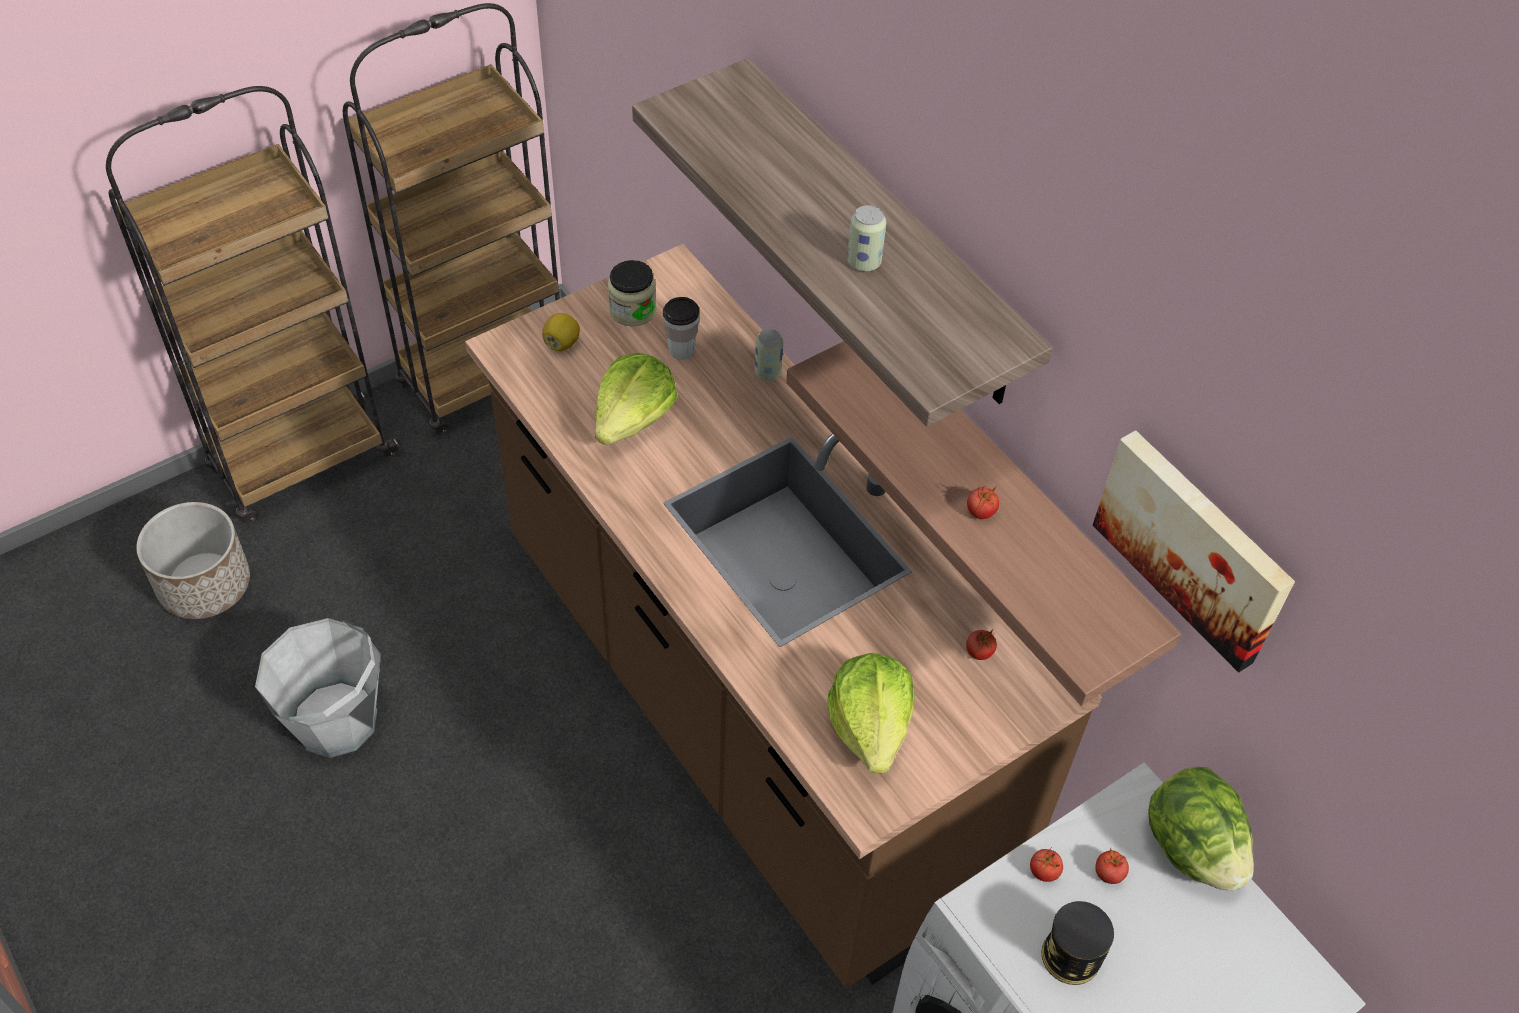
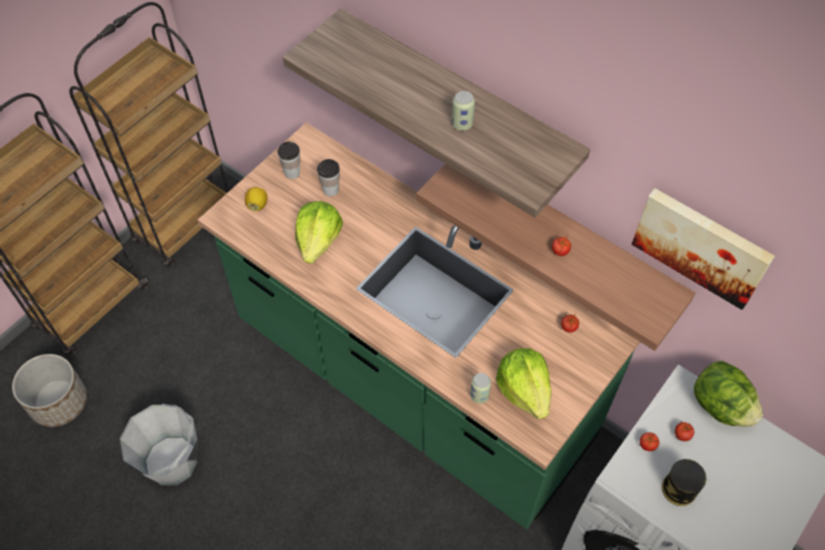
camera: 15 degrees left, 5 degrees up
brown counter [465,244,1102,989] -> green counter [198,123,640,529]
jar [608,260,656,327] -> cup [278,141,300,179]
can [755,329,783,381] -> can moved to [470,373,491,404]

